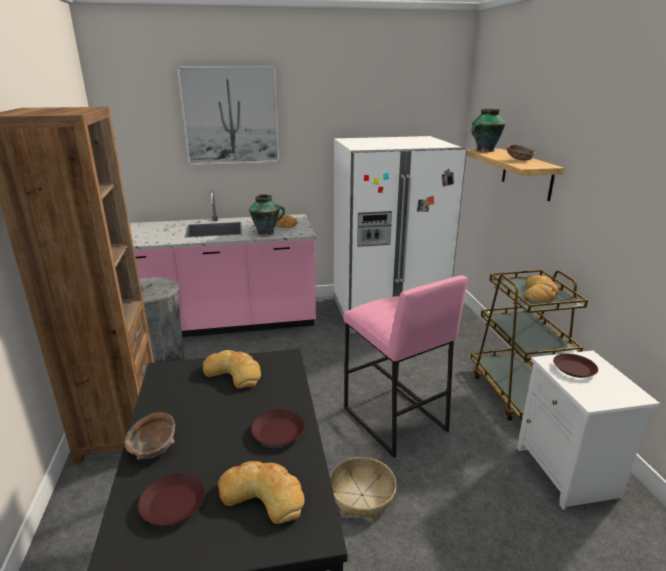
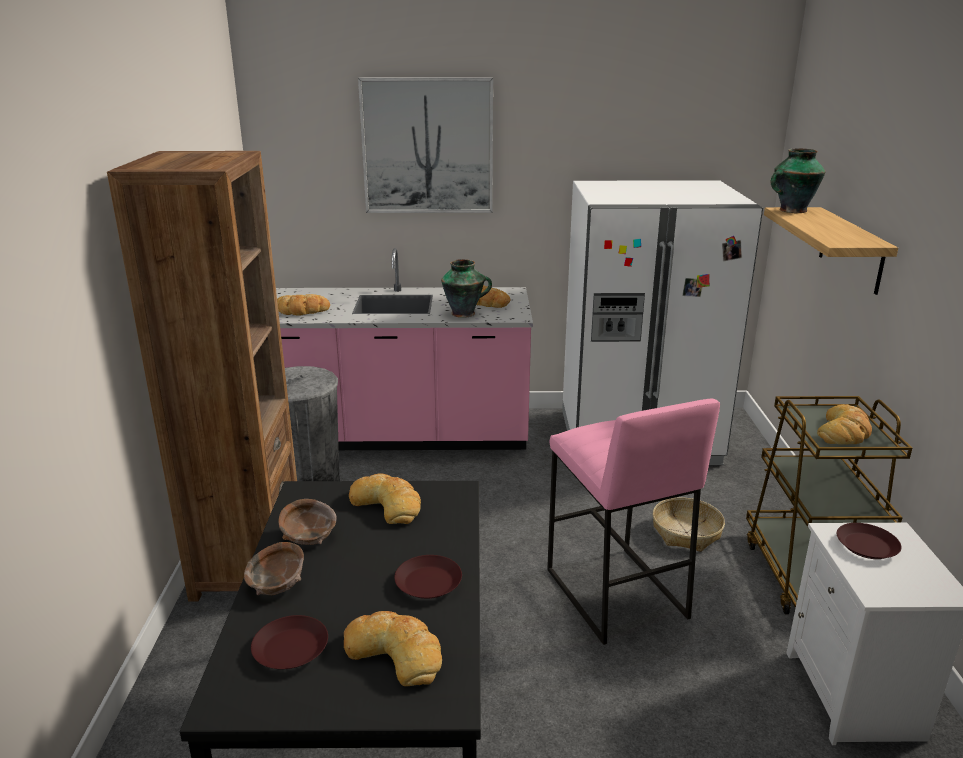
camera: 10 degrees right, 0 degrees up
basket [330,457,397,519] -> basket moved to [653,497,725,552]
brown bowl [506,144,536,161] -> brown bowl moved to [278,499,336,545]
none -> bread [277,294,330,315]

